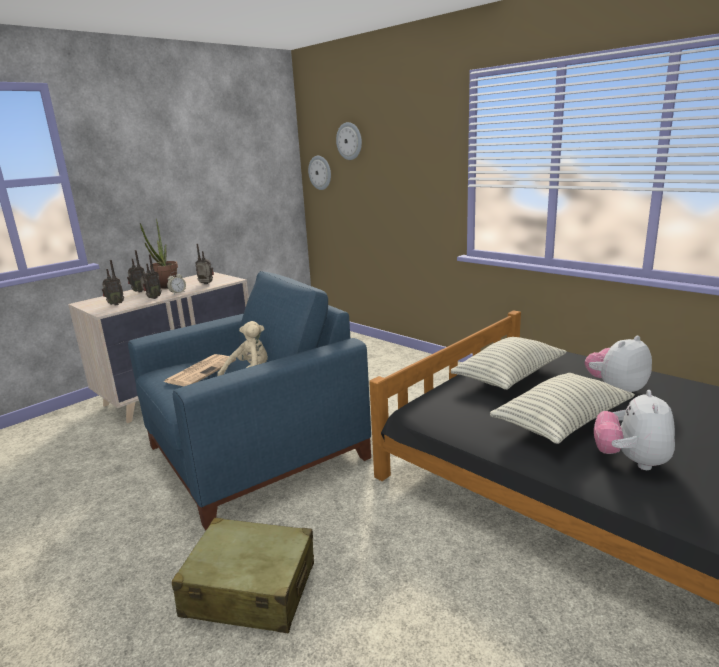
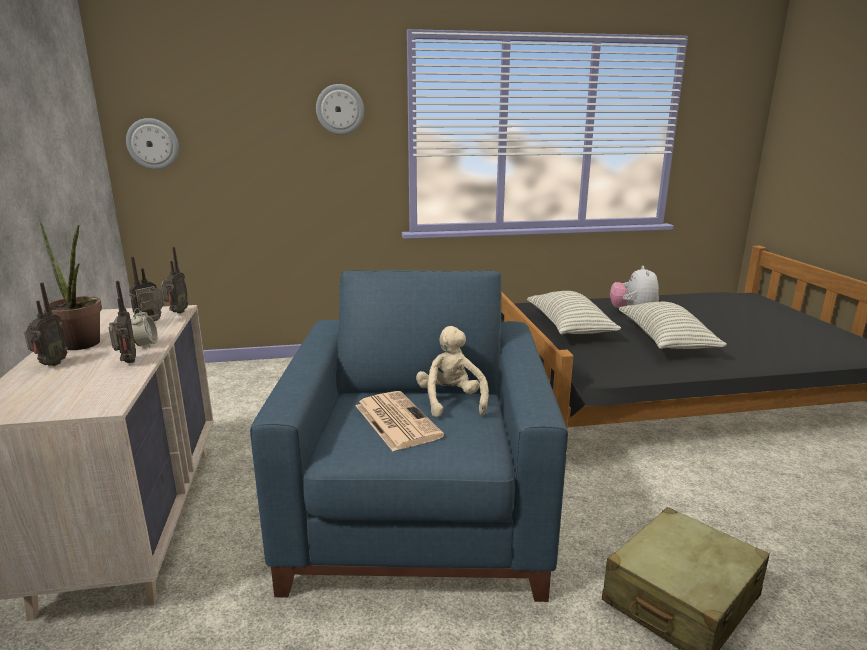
camera: 55 degrees left, 0 degrees up
radio [102,260,124,305] -> radio moved to [161,247,188,313]
wall clock [336,122,362,160] -> wall clock moved to [316,84,364,135]
plush toy [594,390,675,470] -> none

